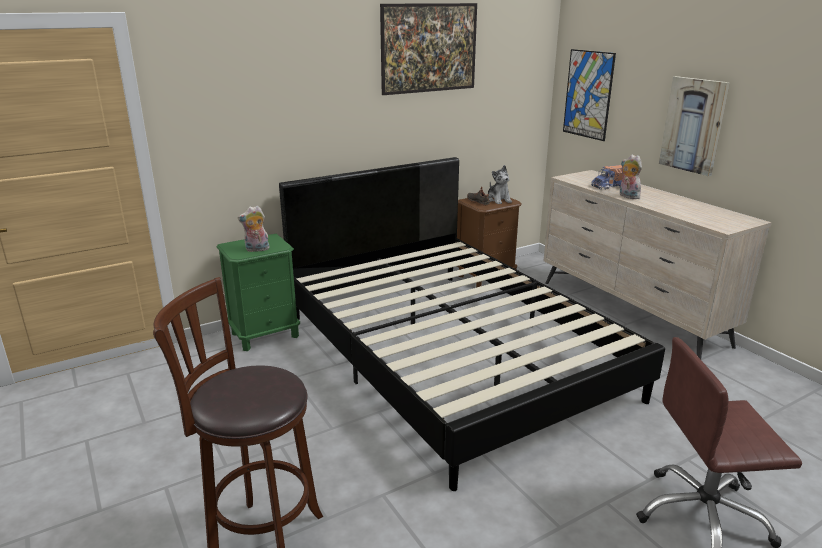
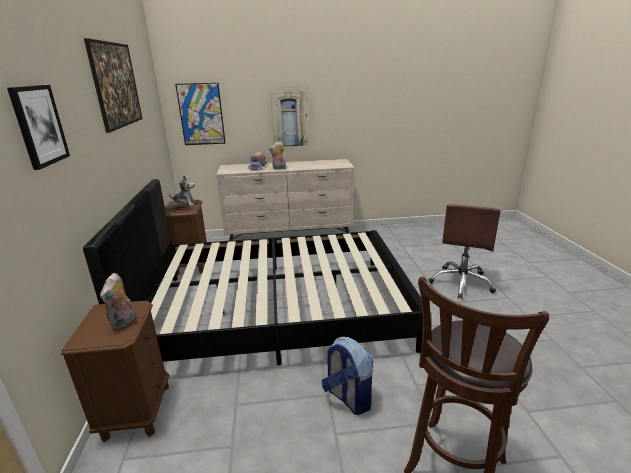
camera: 65 degrees left, 0 degrees up
green nightstand [216,234,300,351] -> brown nightstand [61,301,169,442]
none -> picture [7,85,70,170]
none -> backpack [321,337,374,415]

